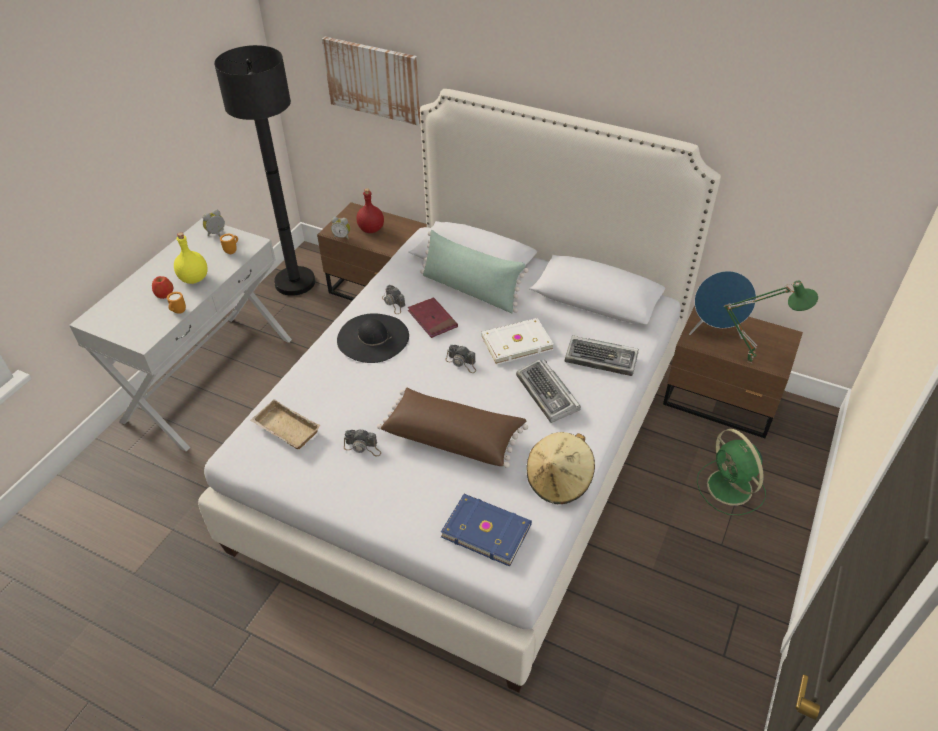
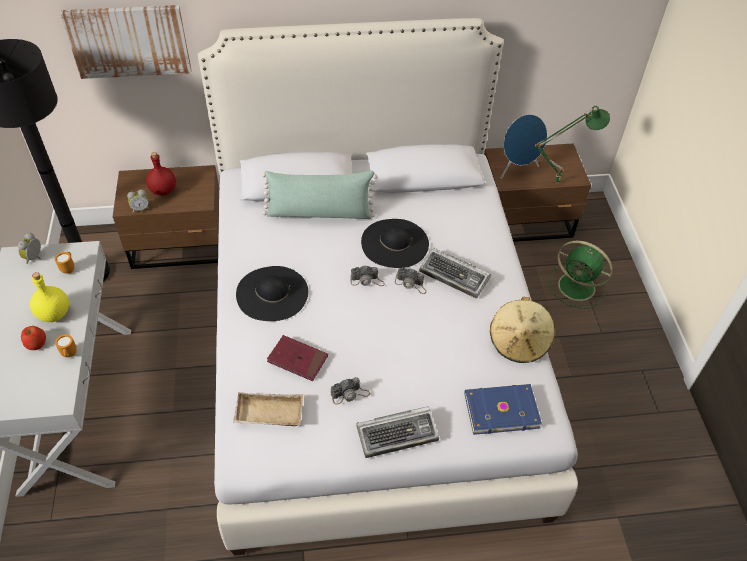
camera: 35 degrees left, 5 degrees up
brown pillow [377,388,528,468] -> none
camera [382,285,405,314] -> camera moved to [395,268,427,294]
red book [408,297,458,338] -> red book moved to [267,335,328,381]
white book [481,318,554,365] -> black hat [361,219,429,268]
keyboard [565,335,639,376] -> keyboard moved to [356,407,439,458]

